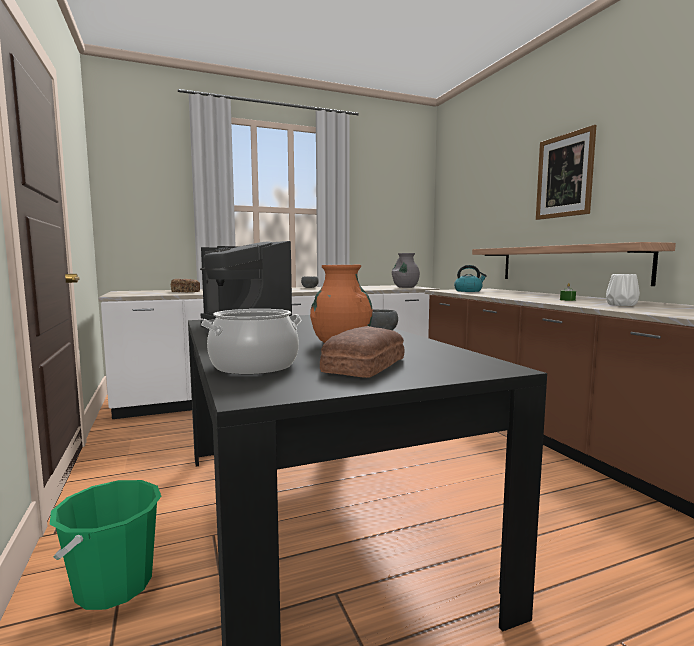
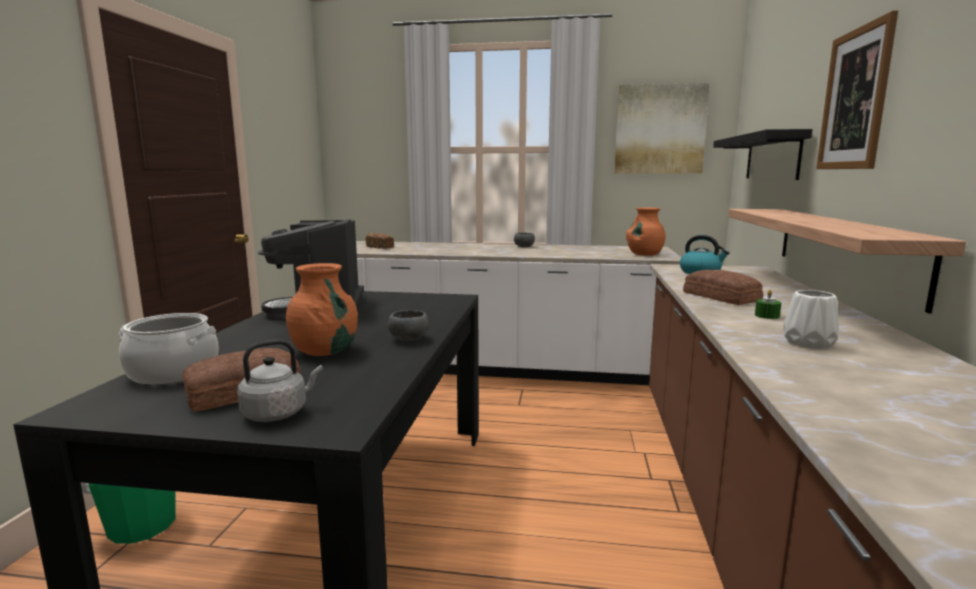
camera: 30 degrees right, 5 degrees up
grey vase [392,253,420,288] -> orange vase [626,207,665,256]
none -> grey kettle [237,339,323,422]
none -> picture [614,83,710,174]
none -> bread [683,270,763,305]
none -> black shelf [713,129,812,180]

